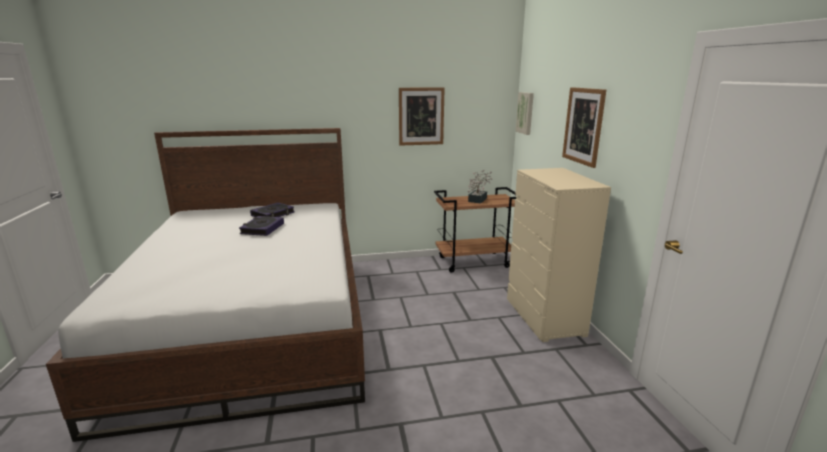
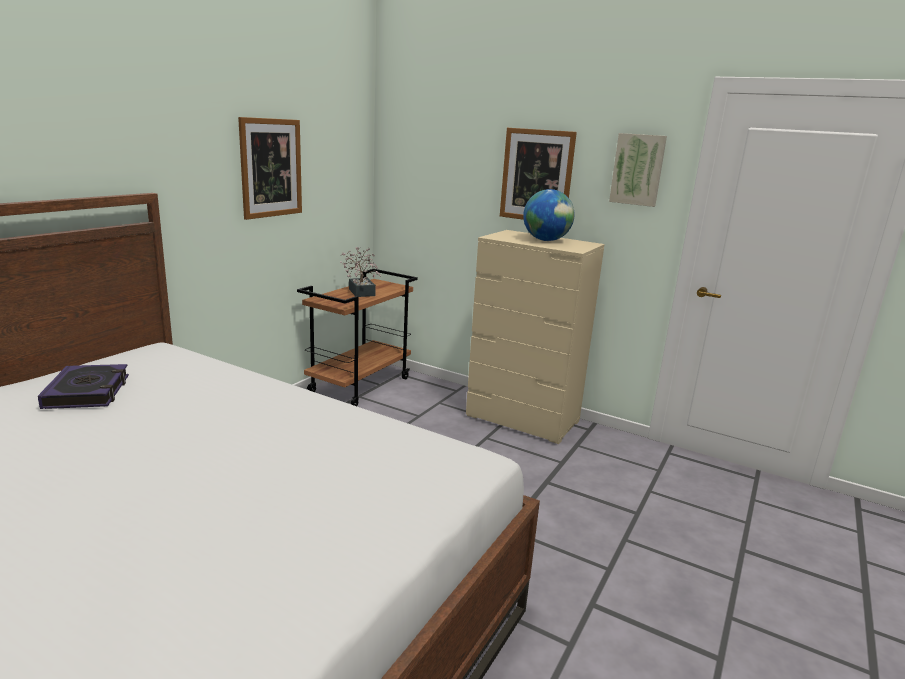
camera: 50 degrees left, 0 degrees up
book [239,216,284,236] -> none
picture [515,92,534,135] -> picture moved to [609,133,667,207]
none -> globe [523,189,575,241]

